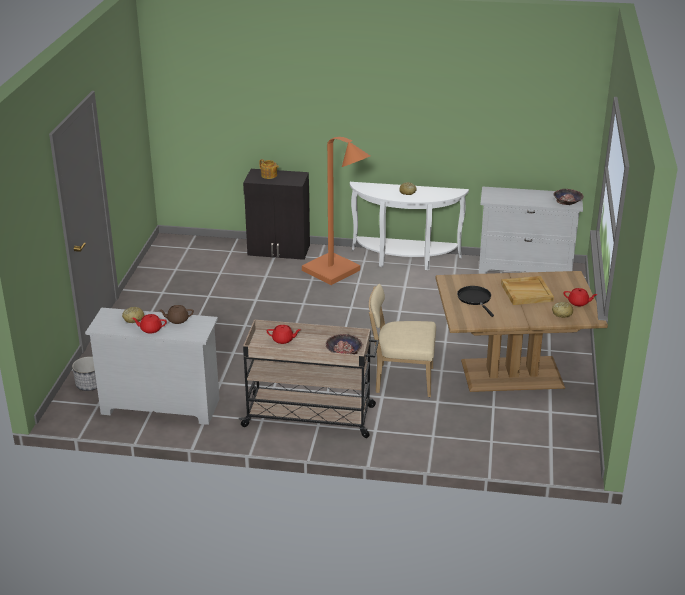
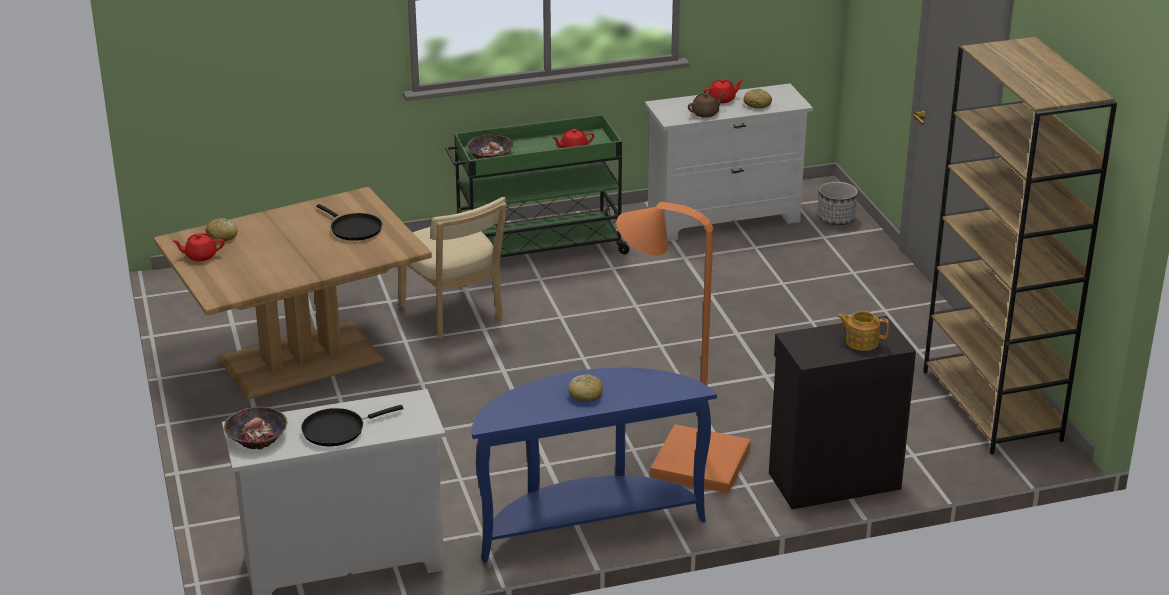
camera: 155 degrees right, 0 degrees up
beige cart [239,320,379,438] -> green cart [445,115,630,257]
white console table [350,182,469,270] -> blue console table [472,368,717,563]
beige chair [369,284,436,397] -> beige chair turned 75 degrees clockwise [398,197,507,339]
beige tray [501,276,554,305] -> none
none -> black frying pan [301,405,403,446]
none -> brown bookcase [923,37,1117,455]

